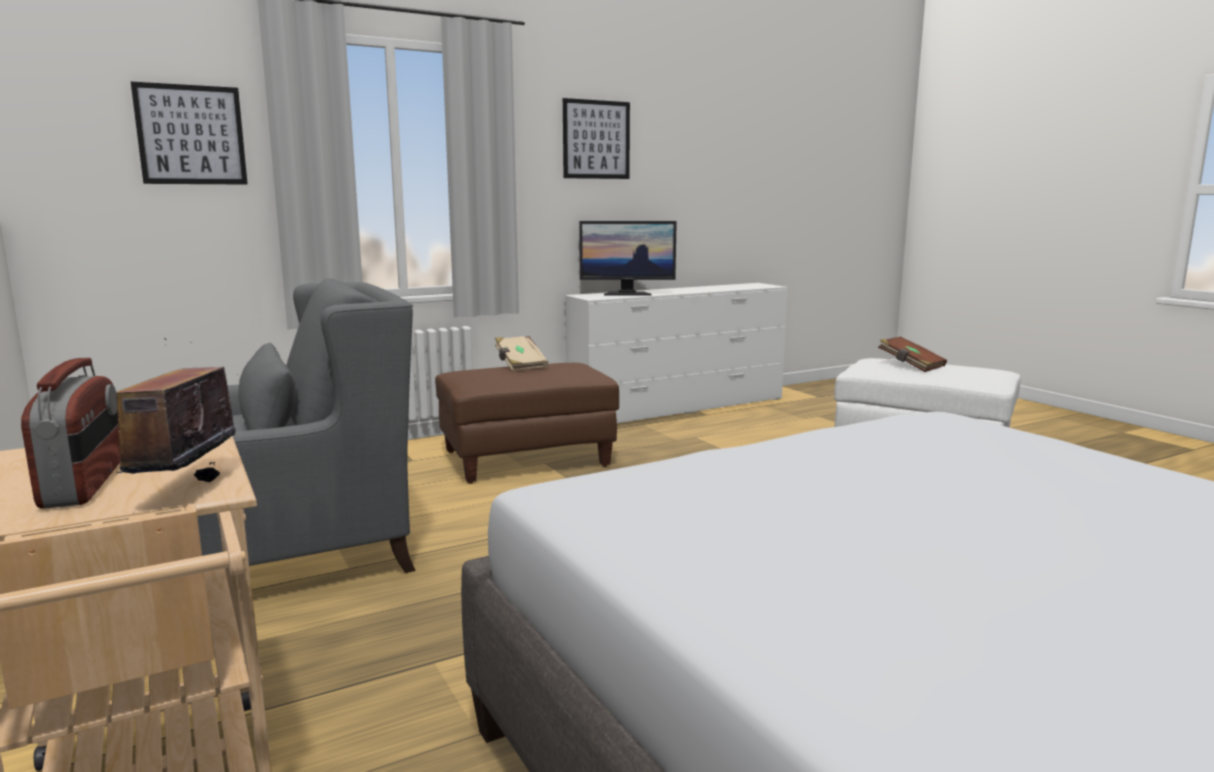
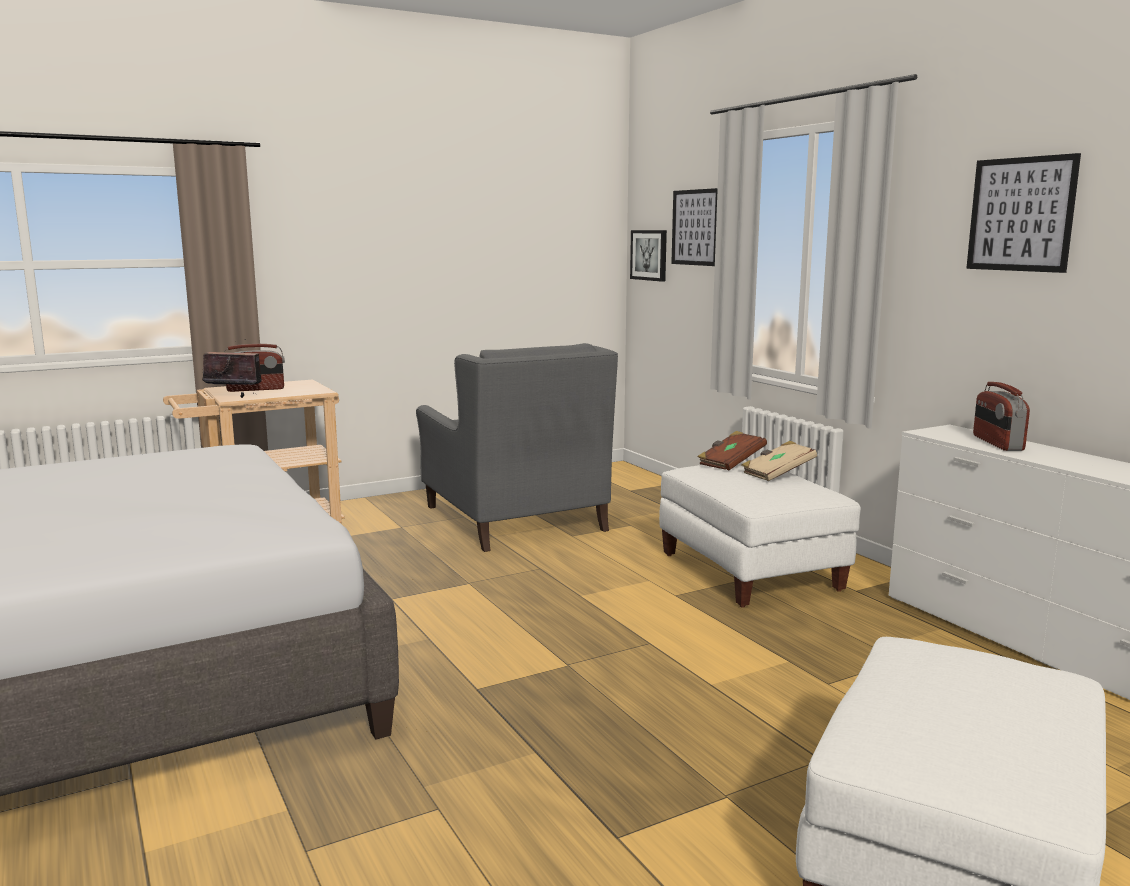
camera: 90 degrees right, 0 degrees up
brown ottoman [435,363,619,484] -> white ottoman [659,462,861,608]
monitor [579,221,677,296] -> radio [973,382,1030,451]
brown book [878,336,947,372] -> brown book moved to [698,431,767,471]
none -> picture [630,230,667,282]

